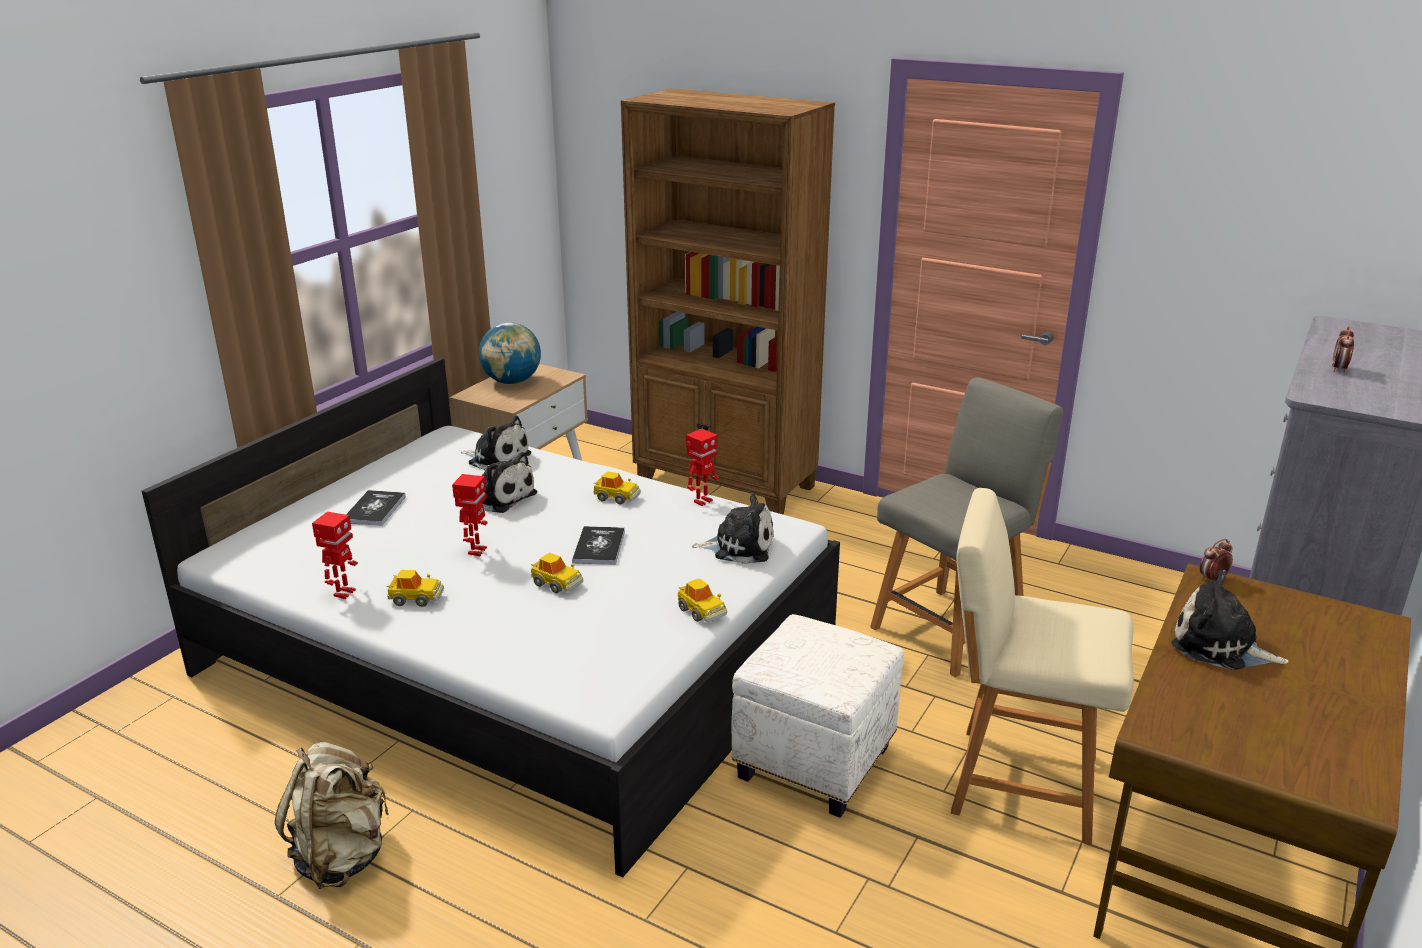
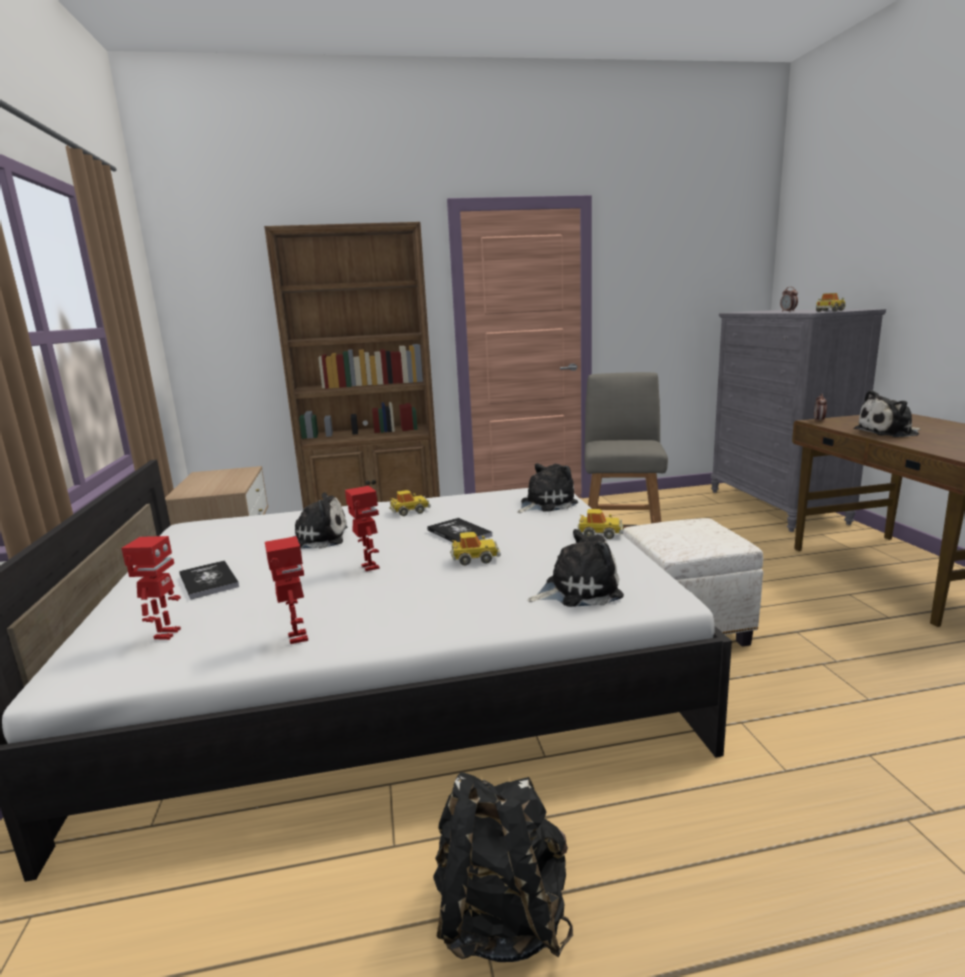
camera: 40 degrees left, 10 degrees down
beige backpack [275,742,389,889] -> black backpack [433,772,573,962]
toy car [387,570,444,607] -> toy car moved to [816,293,846,312]
plush toy [461,416,531,471] -> plush toy moved to [528,529,624,607]
globe [479,322,541,384] -> none
toy robot [686,429,719,506] -> toy robot moved to [121,536,181,640]
beige chair [951,488,1134,844] -> none

